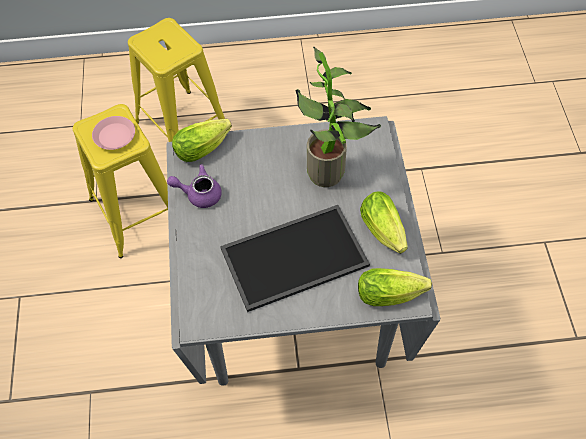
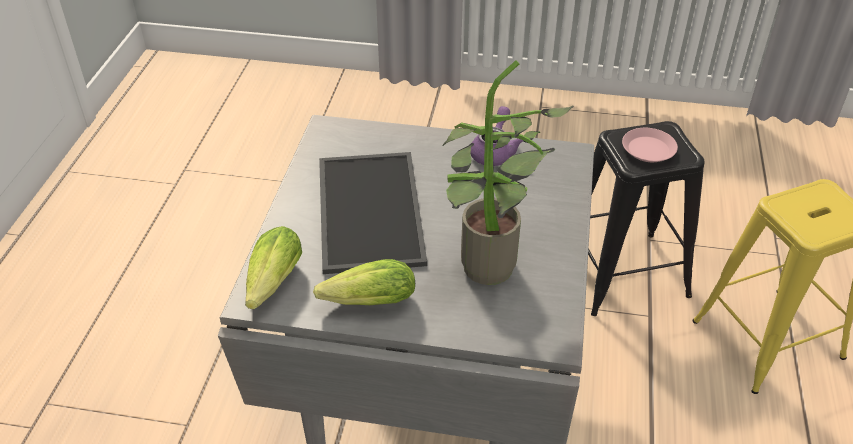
camera: 105 degrees right, 15 degrees down
yellow stool [73,104,168,258] -> black stool [588,121,705,316]
lettuce [172,119,232,162] -> none

